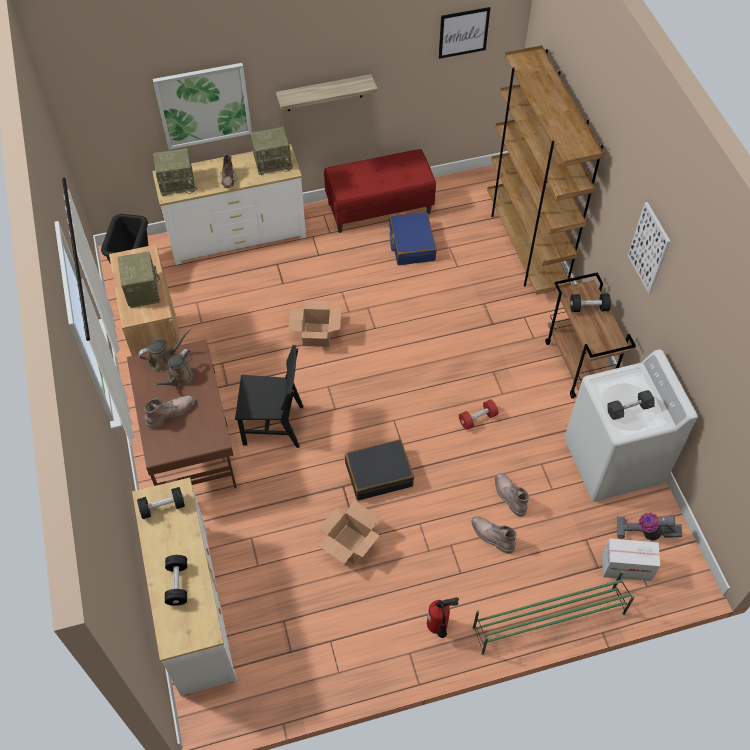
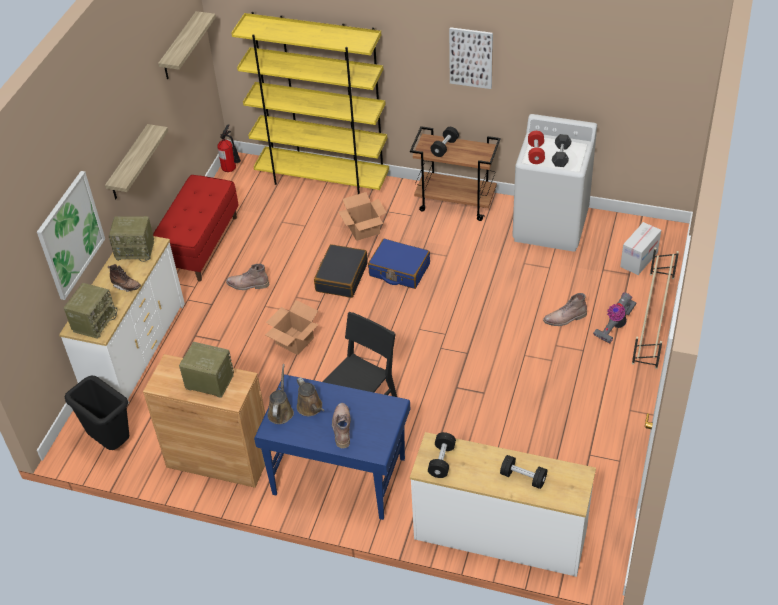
camera: 55 degrees left, 10 degrees down
brown desk [127,339,237,488] -> blue desk [254,374,410,520]
radio [251,127,294,175] -> radio turned 75 degrees clockwise [108,216,154,262]
cardboard box [318,500,380,564] -> cardboard box moved to [338,192,387,241]
black suitcase [345,439,414,501] -> black suitcase moved to [314,244,368,298]
blue suitcase [389,212,437,265] -> blue suitcase moved to [368,239,430,289]
fire extinguisher [427,597,459,638] -> fire extinguisher moved to [217,124,241,172]
picture [438,7,490,59] -> shelf [158,11,216,79]
red dumbbell [459,399,498,430] -> red dumbbell moved to [528,131,545,164]
green shoe rack [473,571,635,655] -> beige shoe rack [632,247,679,369]
brown bookcase [487,45,605,295] -> yellow bookcase [231,12,389,194]
brown boot [495,473,529,517] -> brown boot moved to [226,264,269,290]
vacuum cleaner [617,513,682,541] -> vacuum cleaner moved to [593,292,636,343]

